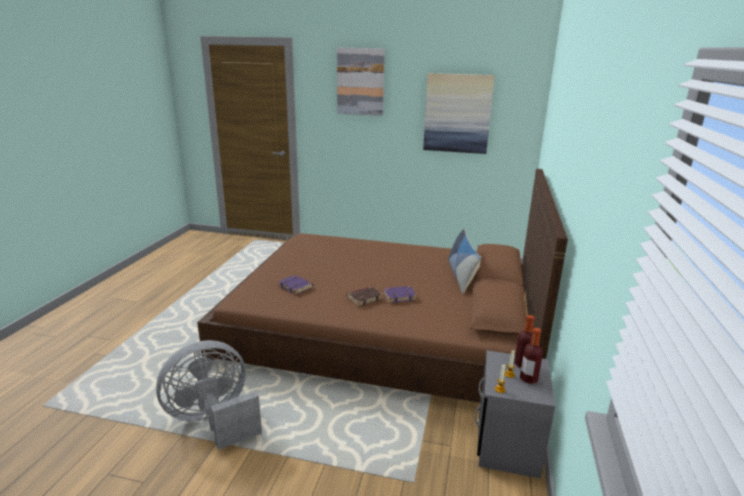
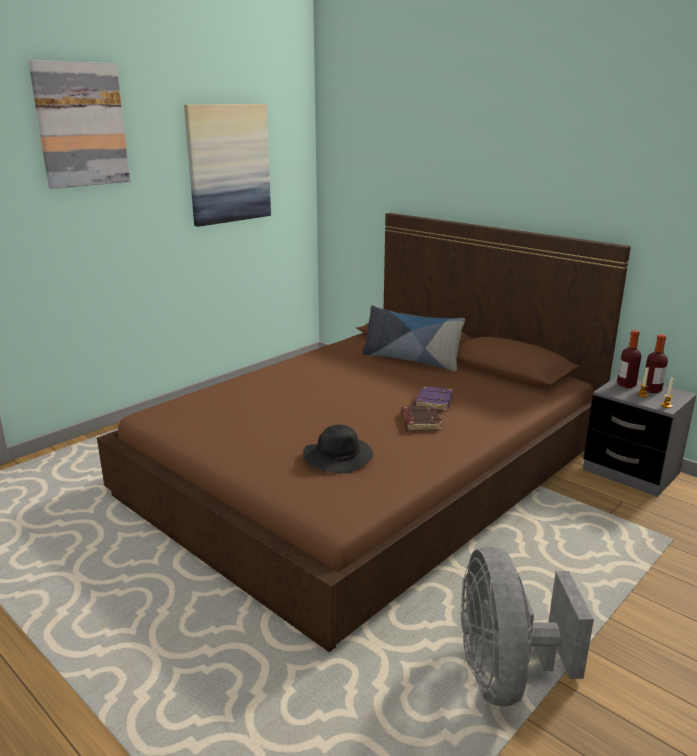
camera: 60 degrees left, 0 degrees up
purple book [278,275,313,295] -> black hat [303,424,373,474]

